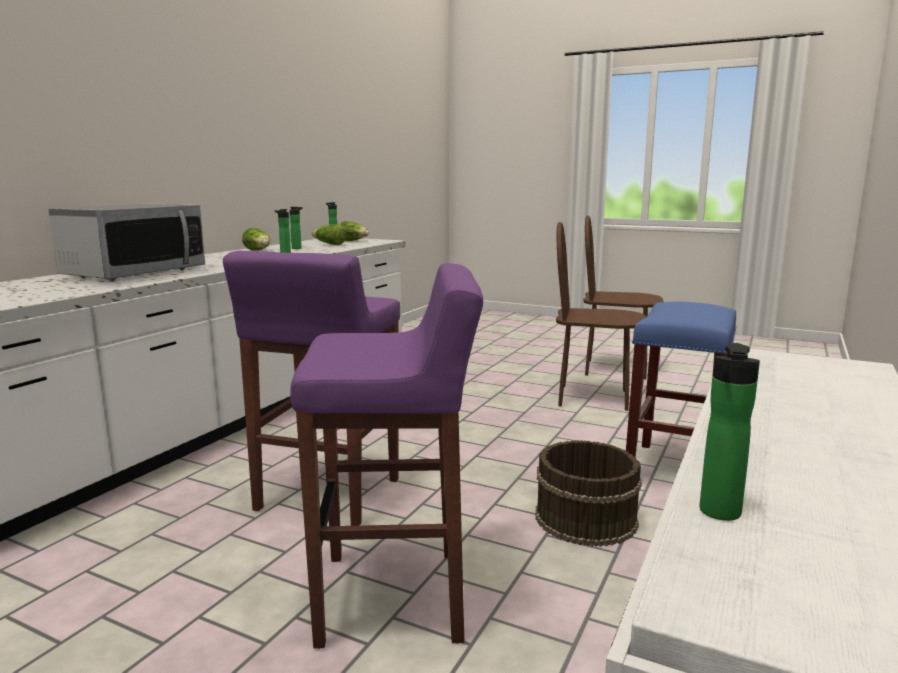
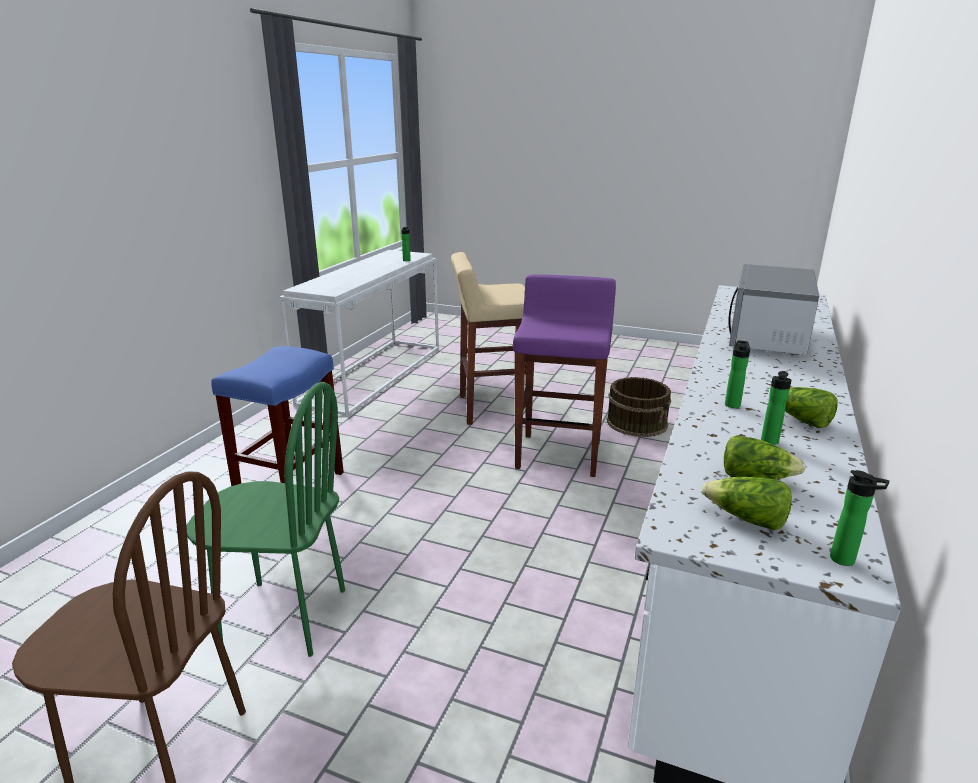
camera: 175 degrees right, 10 degrees up
purple stool [290,263,483,649] -> beige stool [451,252,526,425]
brown bucket [535,440,642,547] -> brown bucket moved to [607,377,671,437]
brown chair [556,222,646,411] -> green chair [186,382,345,657]

